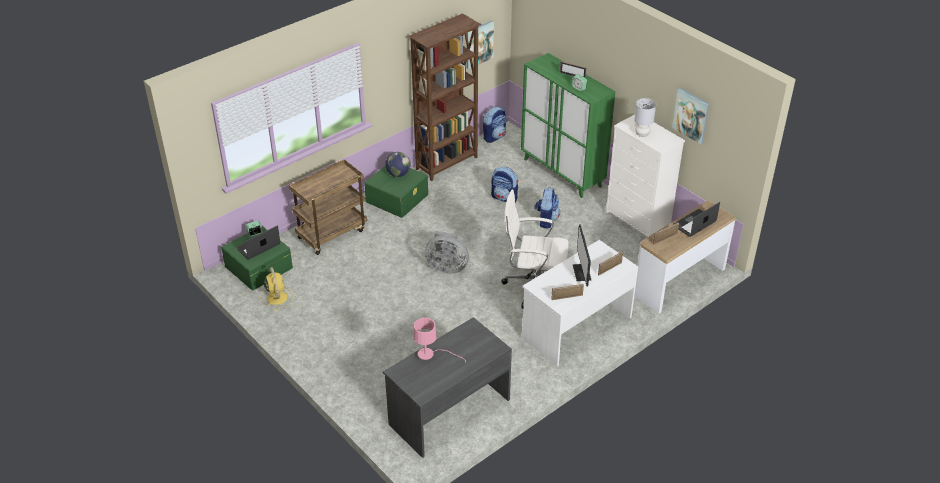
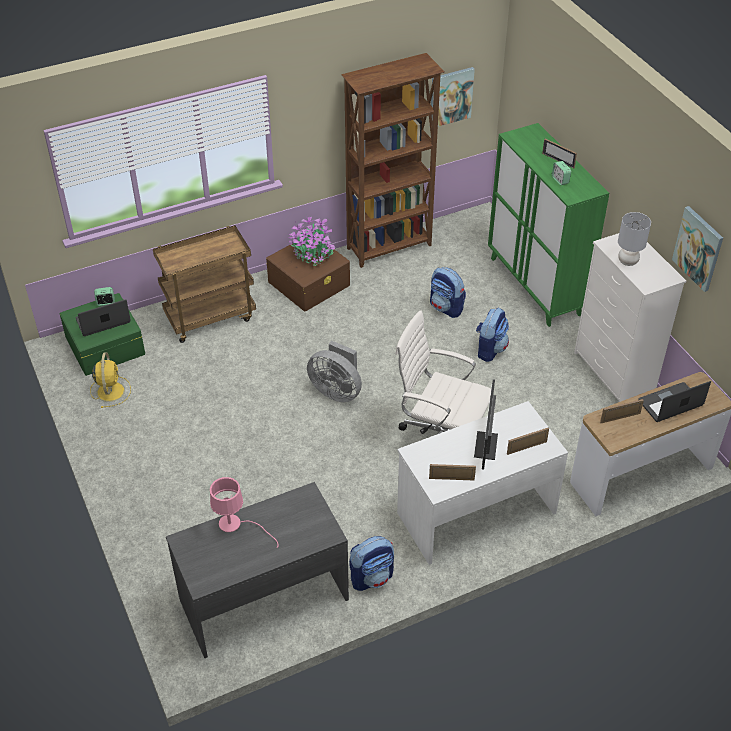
camera: 15 degrees right, 5 degrees up
green storage box [364,166,428,218] -> brown storage box [266,237,350,312]
globe [385,152,410,177] -> potted plant [289,217,336,266]
backpack [483,107,506,143] -> backpack moved to [349,536,394,591]

